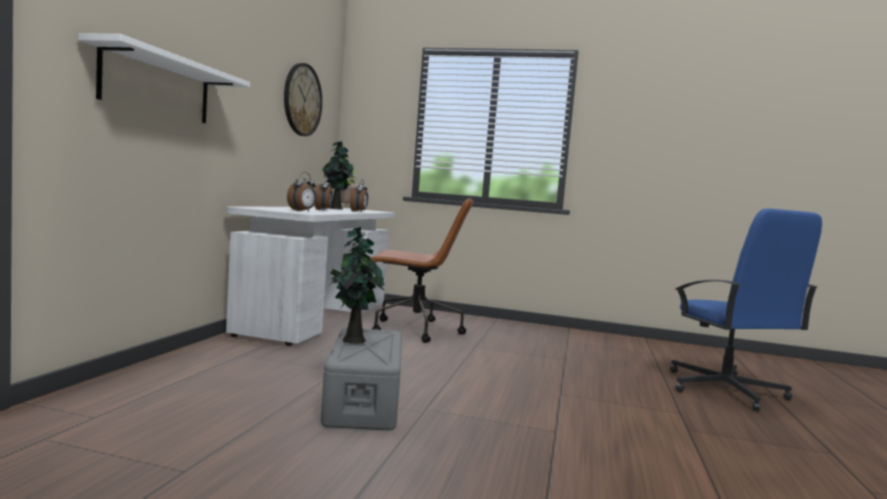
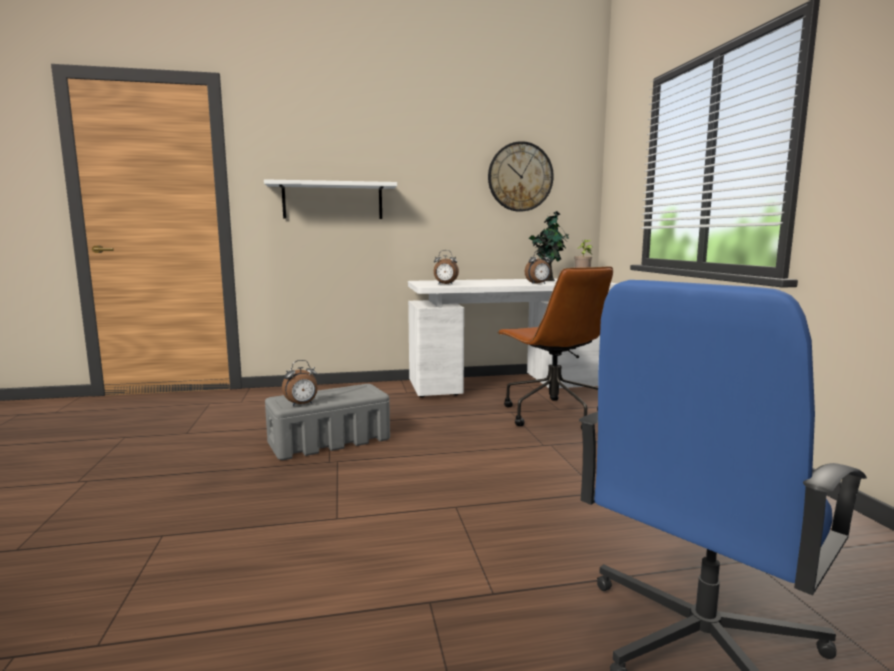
camera: 65 degrees right, 5 degrees up
alarm clock [315,175,332,210] -> alarm clock moved to [282,360,317,406]
potted plant [330,227,385,344] -> none

